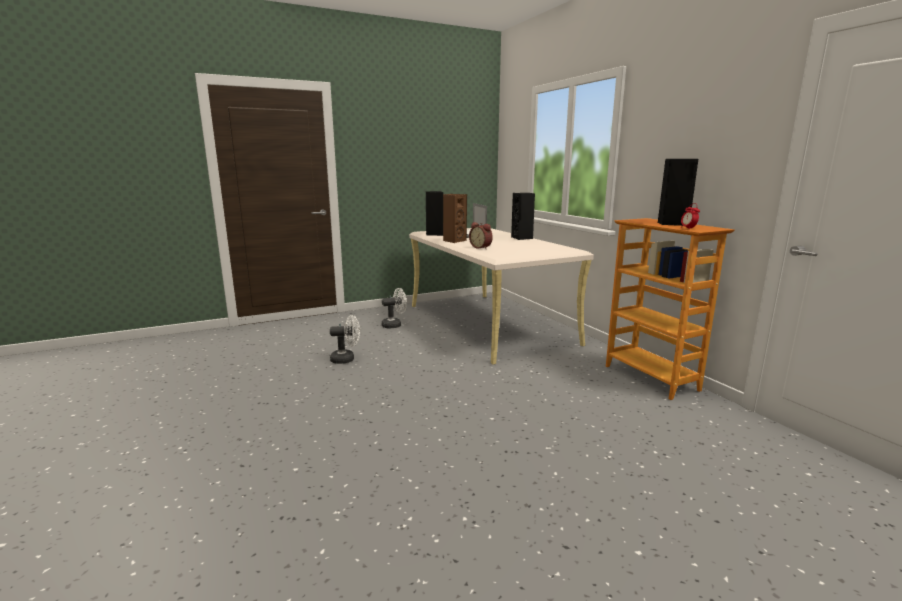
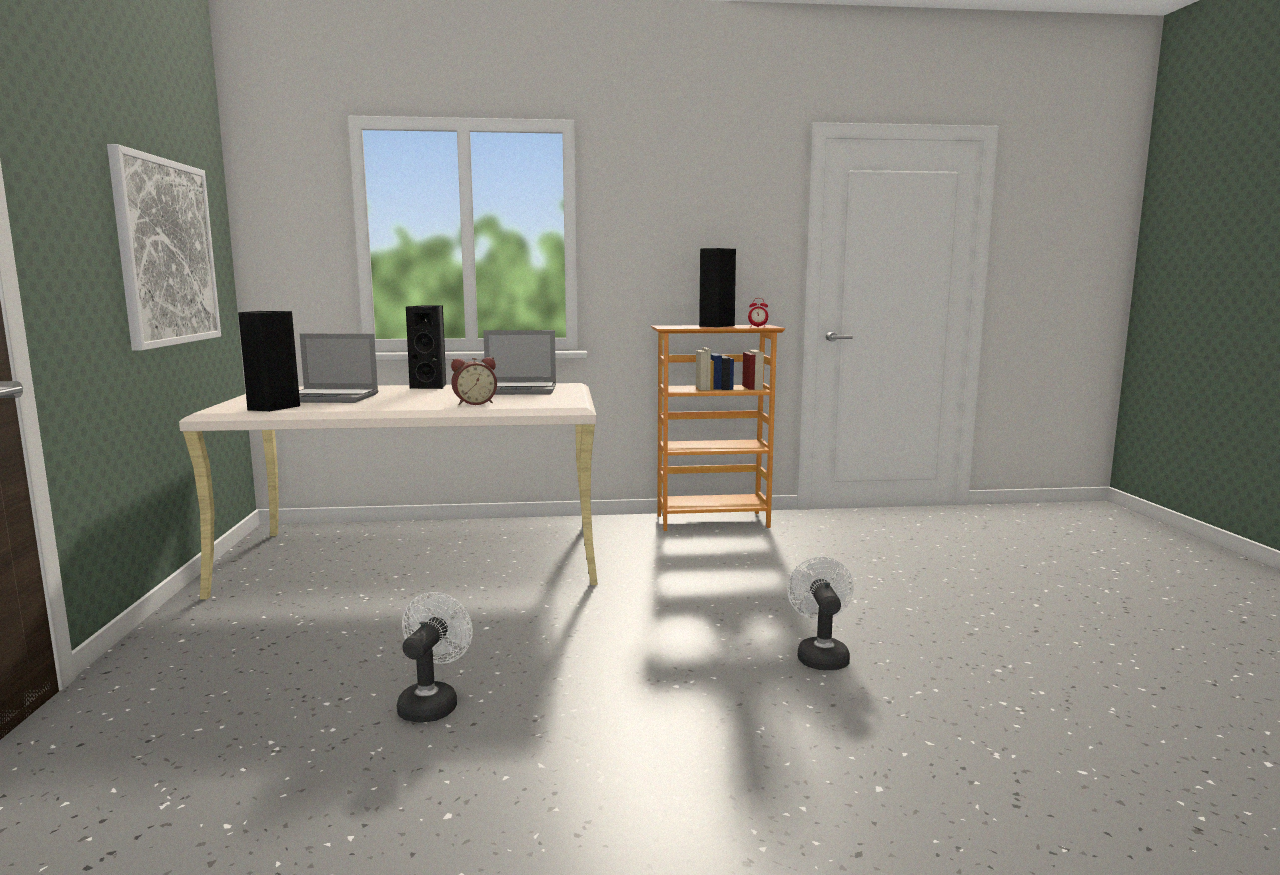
camera: 70 degrees left, 5 degrees down
white fan [382,288,407,328] -> white fan moved to [787,557,854,670]
brown speaker [443,194,467,243] -> none
none -> picture [107,144,221,351]
none -> laptop [483,330,556,395]

